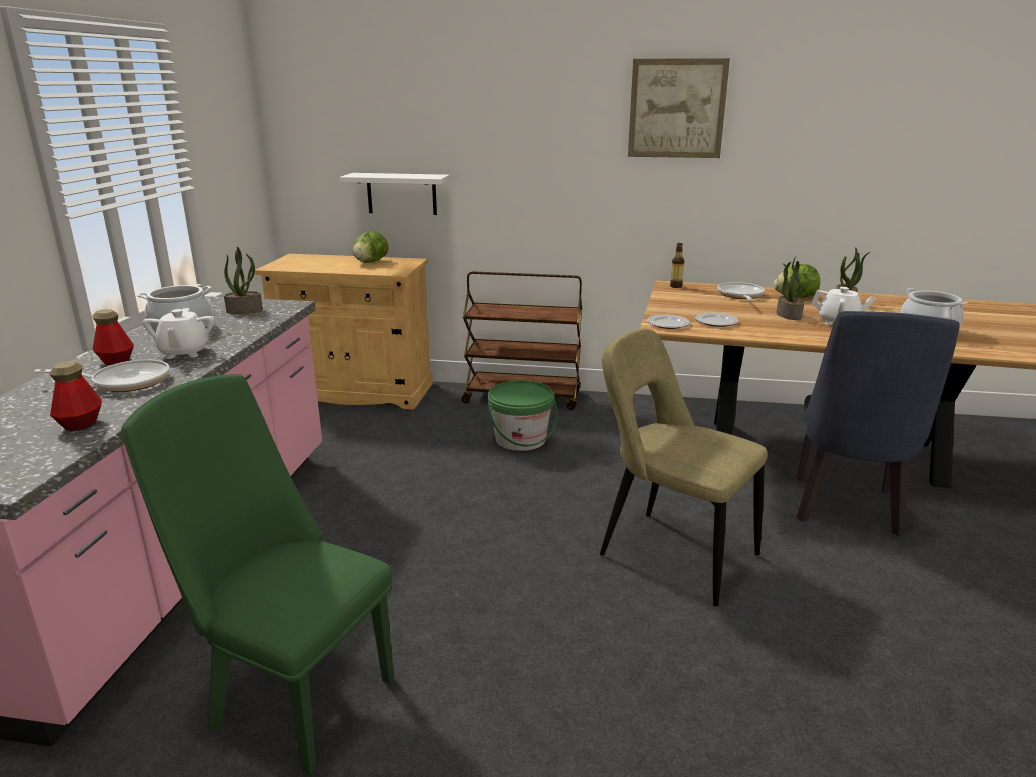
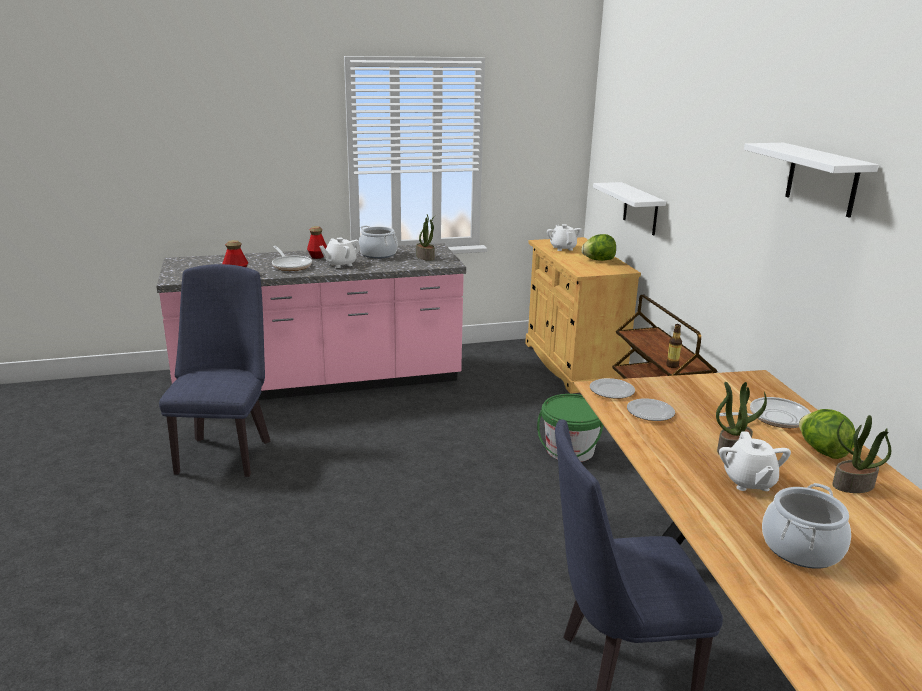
camera: 65 degrees right, 0 degrees up
green chair [121,374,394,776] -> blue chair [159,264,271,477]
beige chair [600,329,767,606] -> none
picture [628,58,730,158] -> white shelf [744,143,879,218]
bottle [670,243,684,288] -> bottle moved to [666,324,682,368]
none -> white teapot [547,224,582,251]

